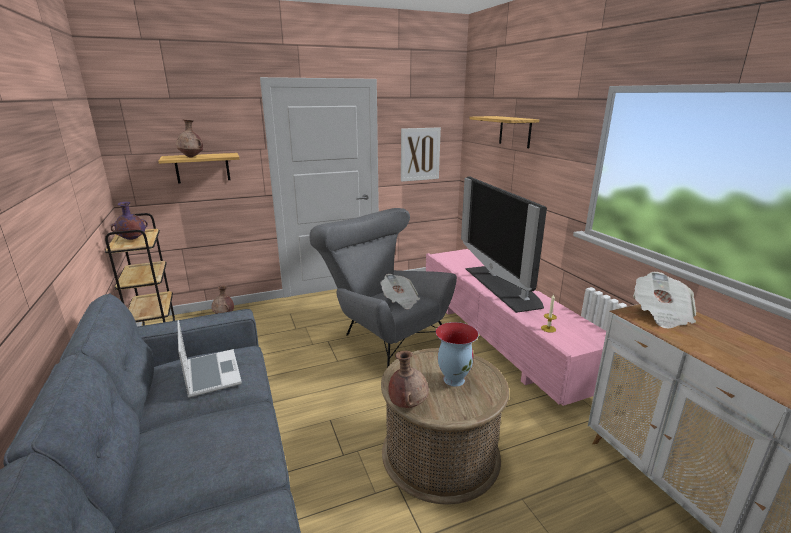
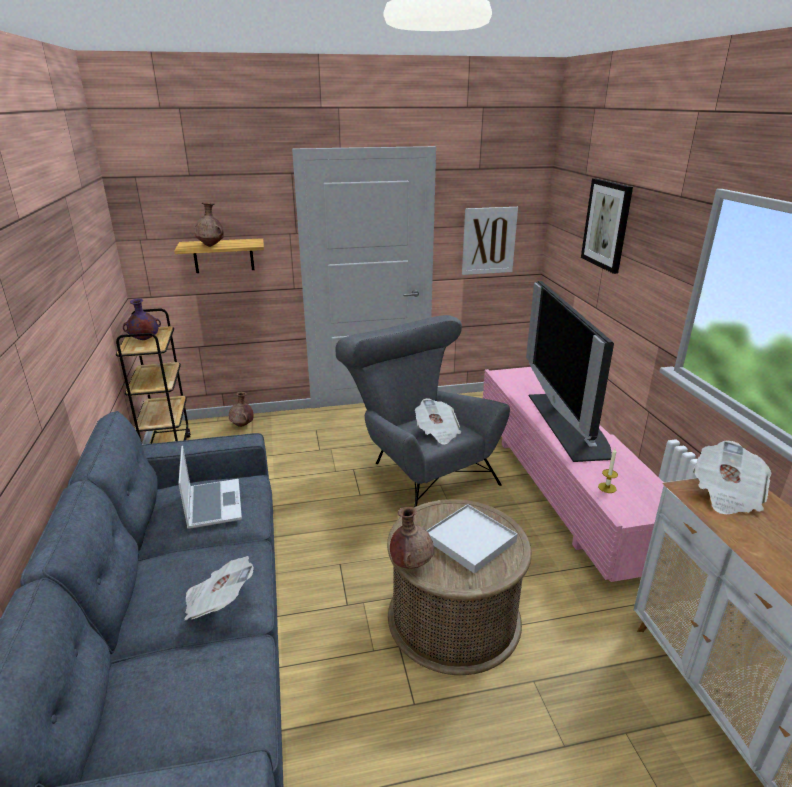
camera: 10 degrees right, 5 degrees up
vase [435,322,479,387] -> white tray [426,504,517,573]
shelf [469,116,539,148] -> picture [581,178,633,274]
none -> newspaper [184,556,254,621]

